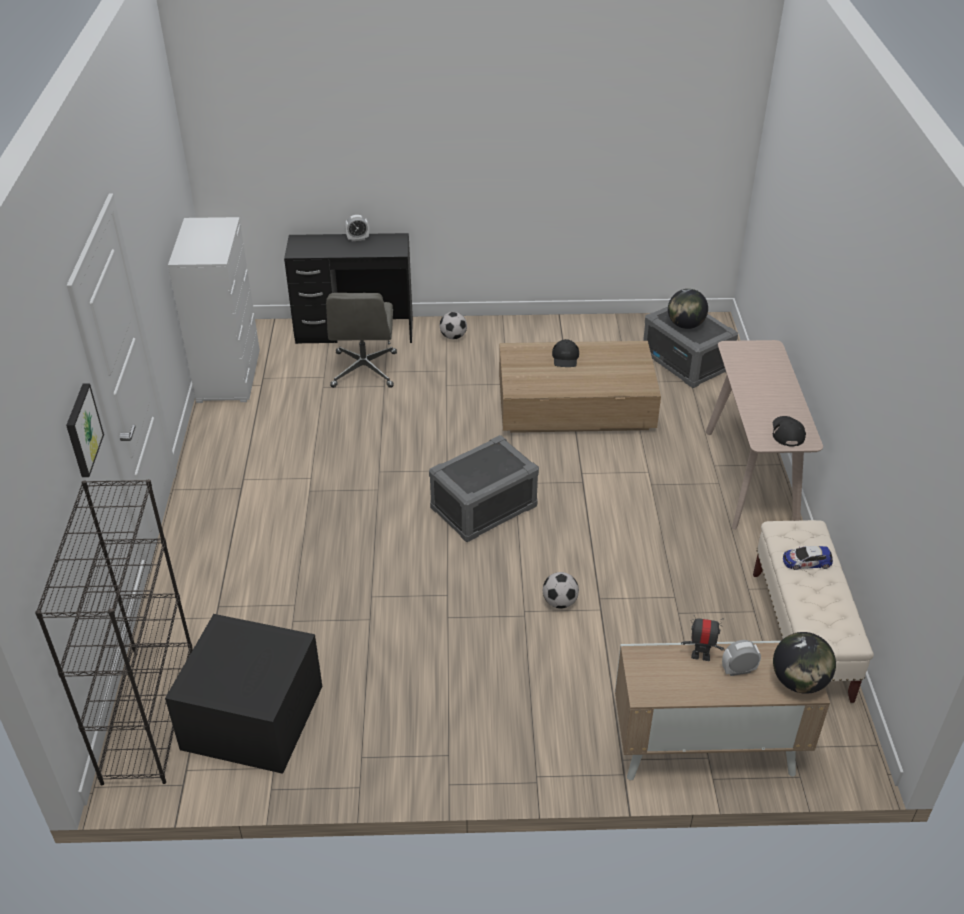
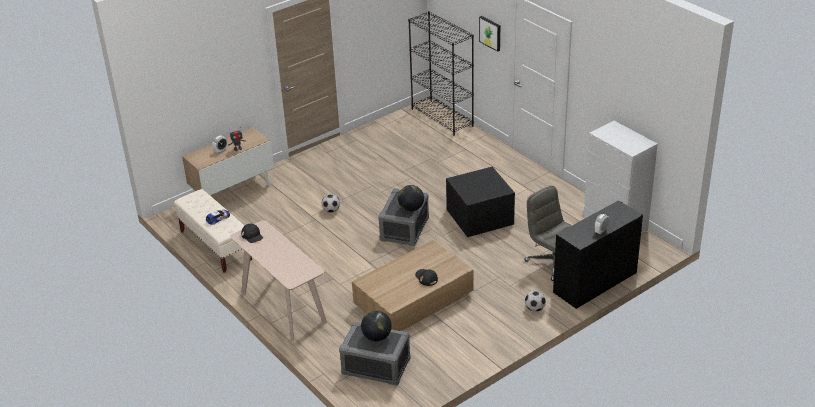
camera: 145 degrees right, 5 degrees down
black storage box [165,614,322,774] -> black storage box moved to [446,167,515,237]
globe [773,632,836,694] -> globe moved to [398,185,424,211]

